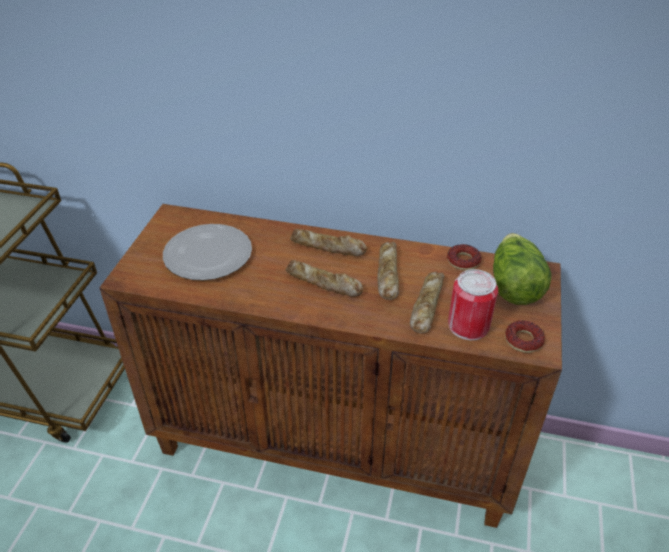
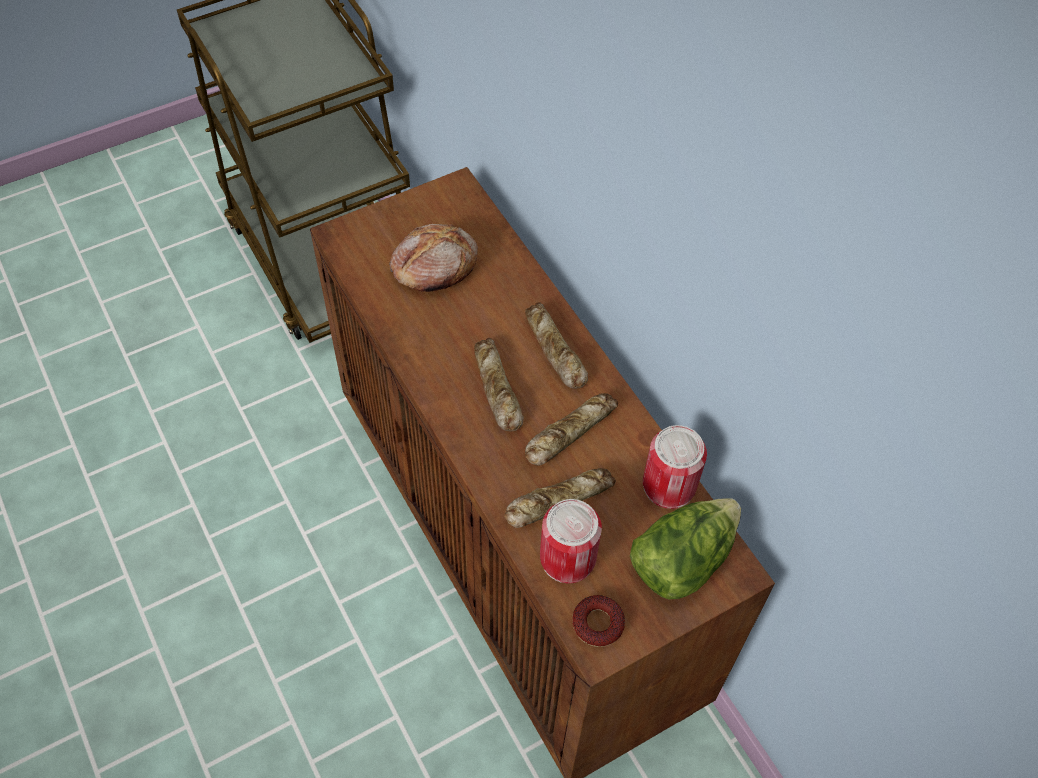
camera: 45 degrees right, 15 degrees up
plate [163,224,252,280] -> bread [389,224,478,292]
donut [447,244,482,270] -> can [643,425,707,509]

